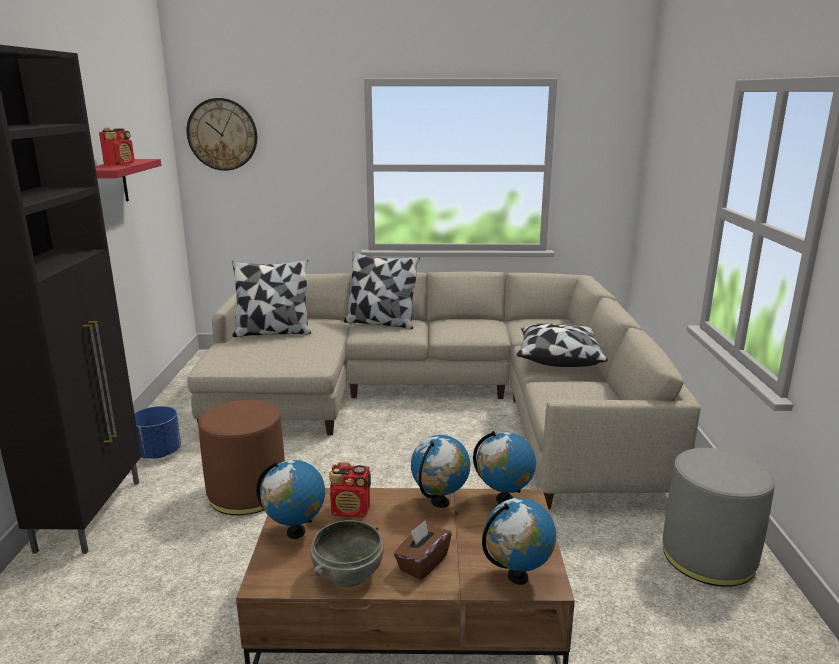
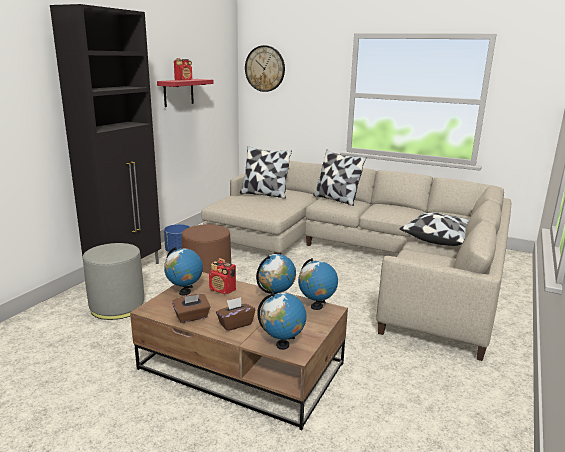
camera: 25 degrees right, 0 degrees up
grey bowl [310,520,383,587] -> brown tissue box [172,294,210,323]
grey ottoman [663,448,775,587] -> grey ottoman moved to [83,243,144,320]

